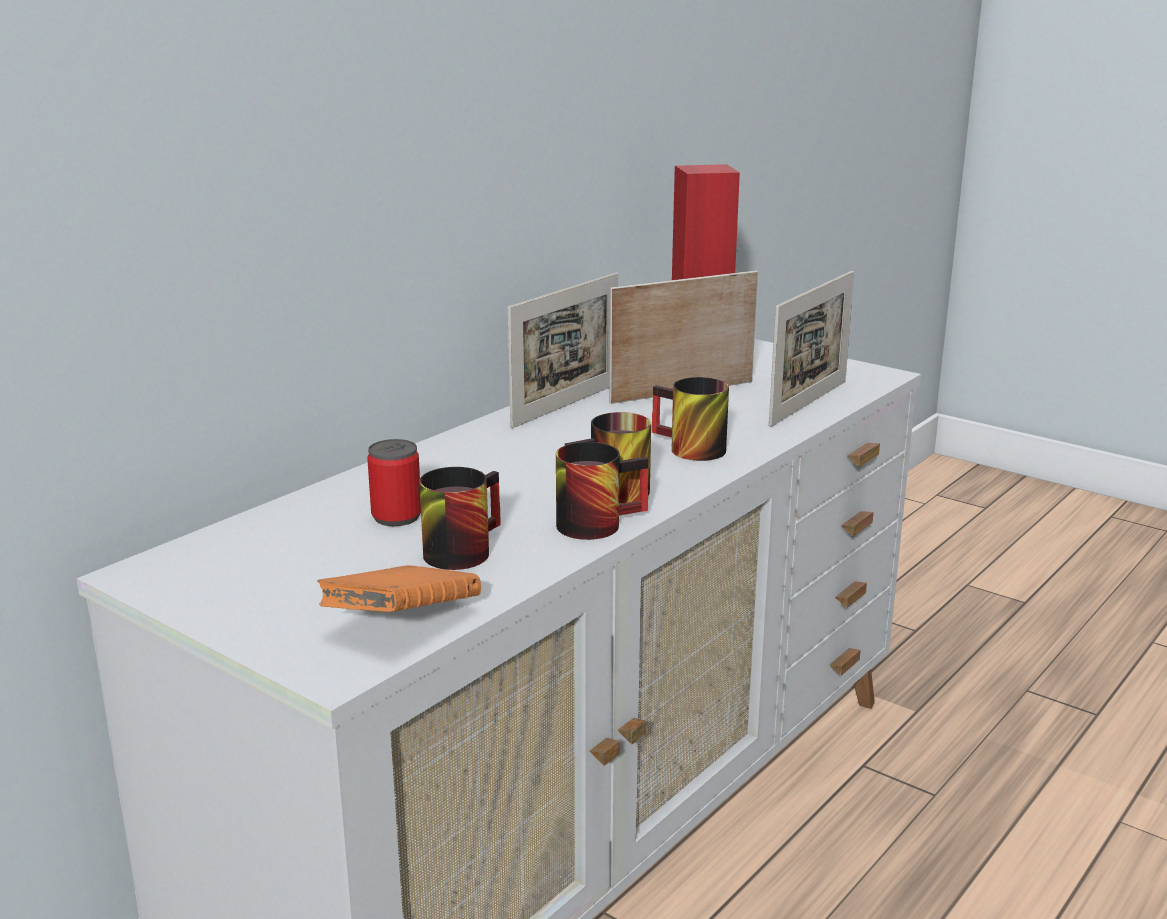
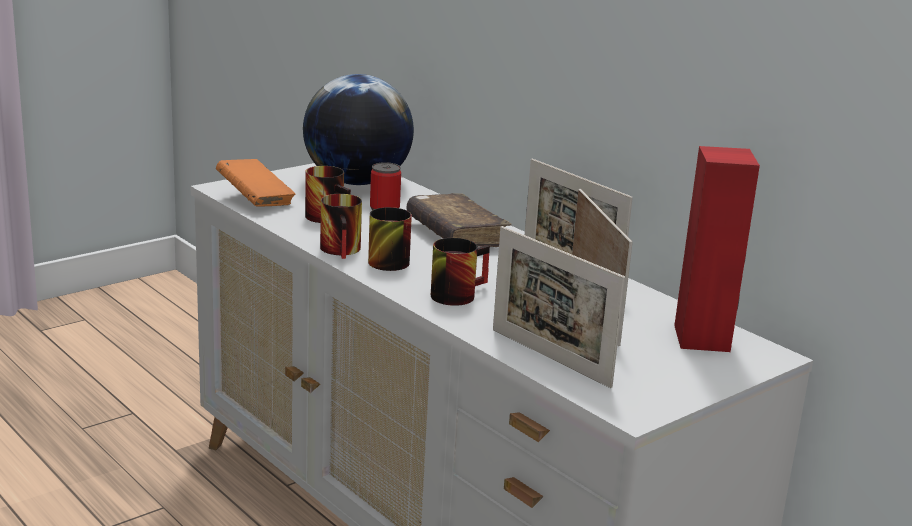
camera: 100 degrees right, 0 degrees up
none -> globe [303,74,414,185]
none -> brown book [406,193,512,247]

